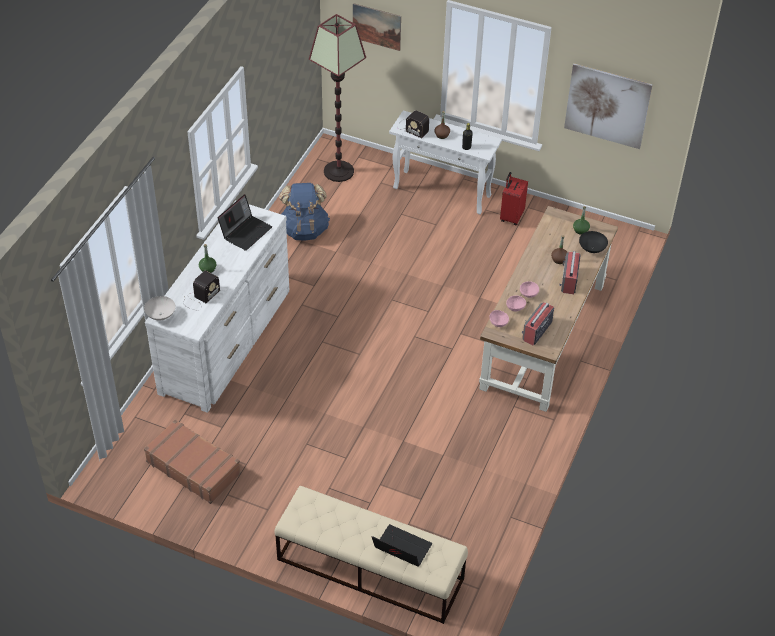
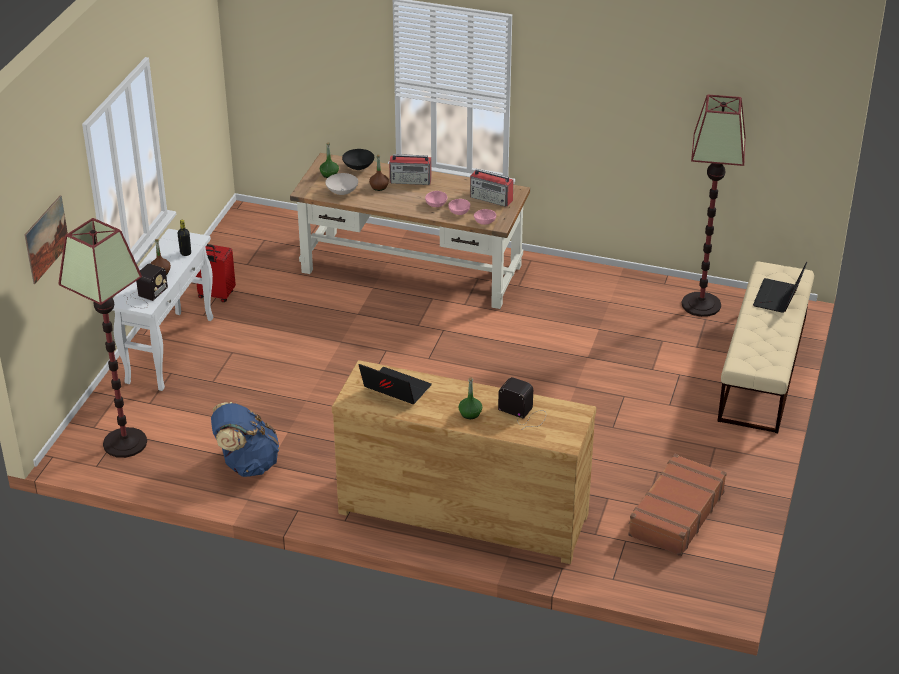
camera: 95 degrees left, 10 degrees down
white bowl [144,296,176,320] -> white bowl moved to [325,173,358,195]
white dresser [145,200,289,413] -> brown dresser [332,360,597,564]
picture [564,63,653,149] -> none
none -> floor lamp [682,95,746,317]

